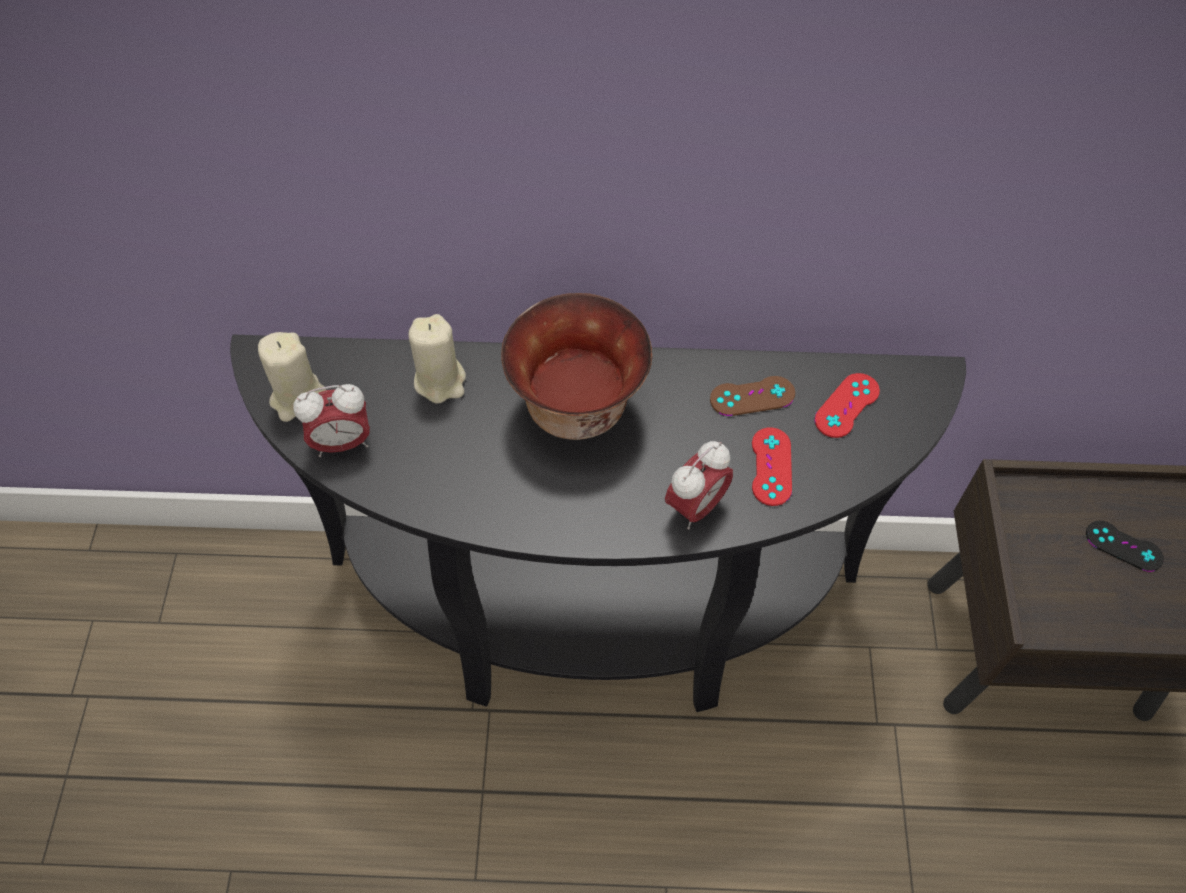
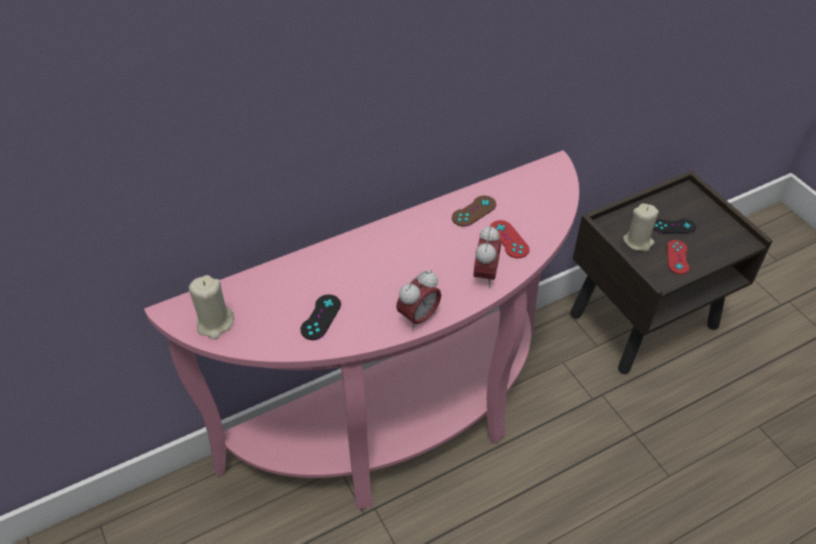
camera: 30 degrees left, 10 degrees down
black console table [230,335,966,712] -> pink console table [144,150,579,510]
alarm clock [293,384,370,457] -> alarm clock moved to [396,270,441,331]
beige candle [408,314,466,403] -> beige candle moved to [623,204,659,251]
bowl [501,293,652,440] -> none
red game controller [814,373,880,438] -> red game controller moved to [667,240,689,274]
none -> black game controller [300,295,341,340]

